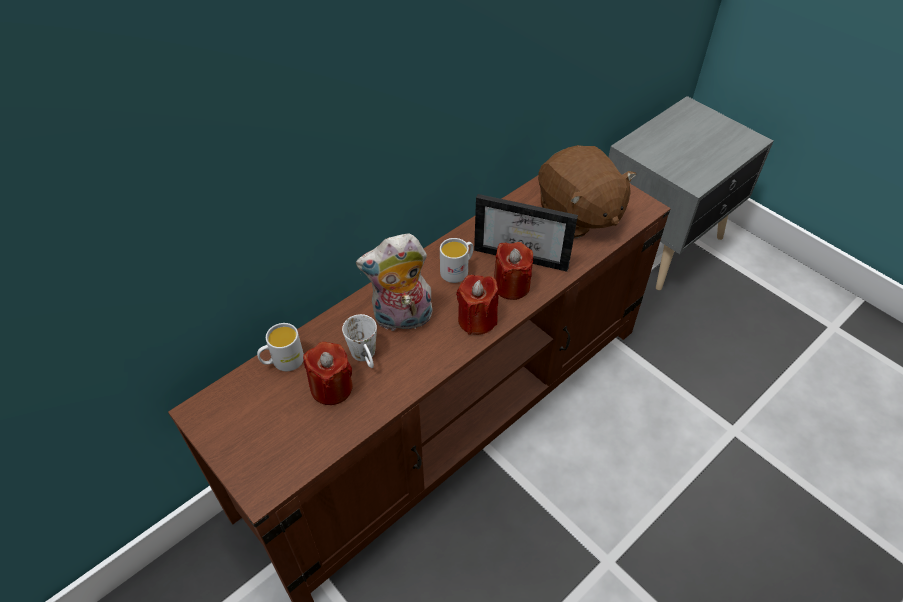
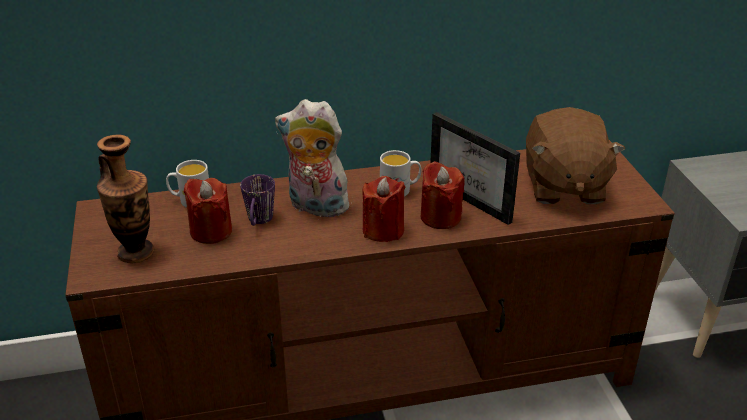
camera: 30 degrees right, 15 degrees down
white mug [342,314,377,368] -> purple mug [240,174,275,226]
none -> vase [97,134,154,263]

